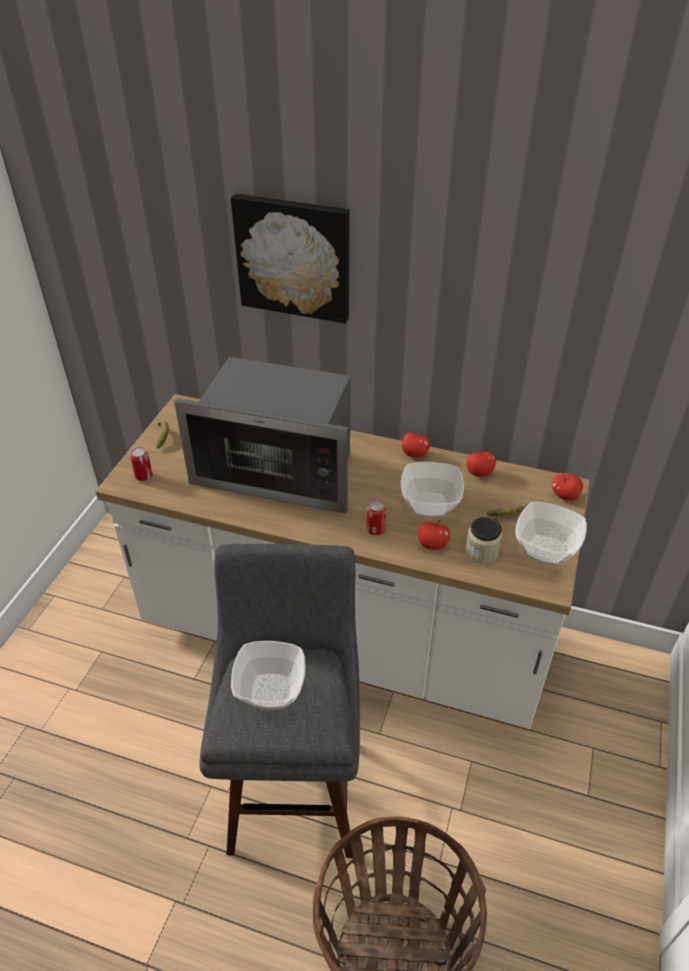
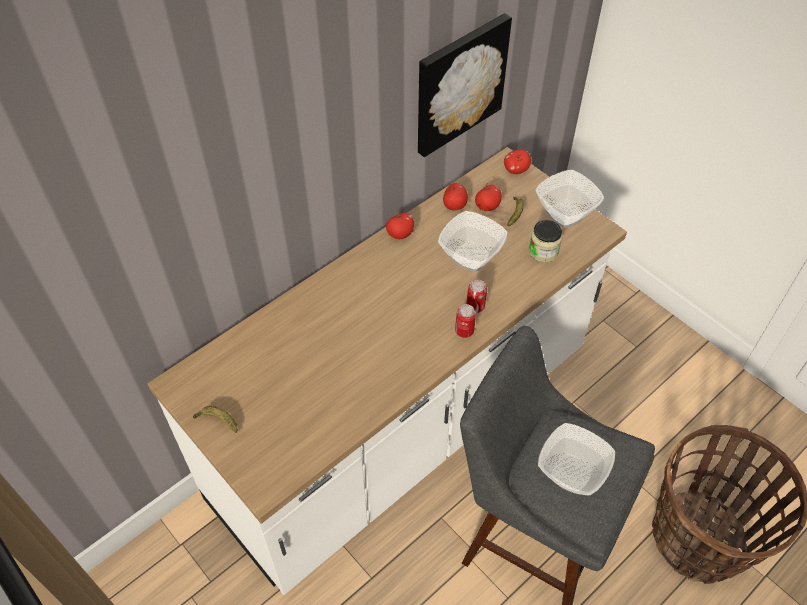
camera: 60 degrees left, 10 degrees up
can [130,447,153,481] -> can moved to [455,304,476,338]
microwave [174,357,351,513] -> none
picture [231,194,349,323] -> picture moved to [418,13,512,157]
apple [418,520,450,550] -> apple moved to [475,183,502,211]

